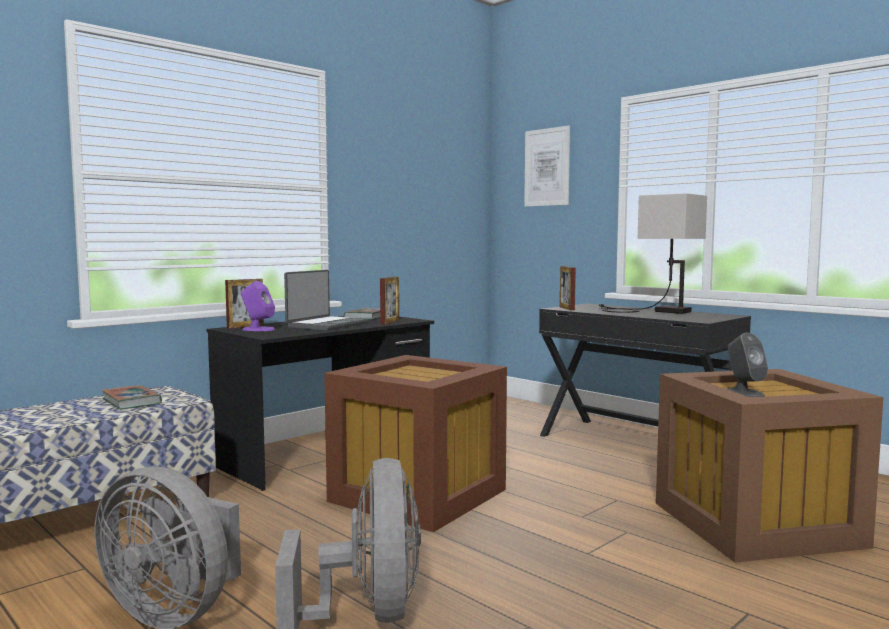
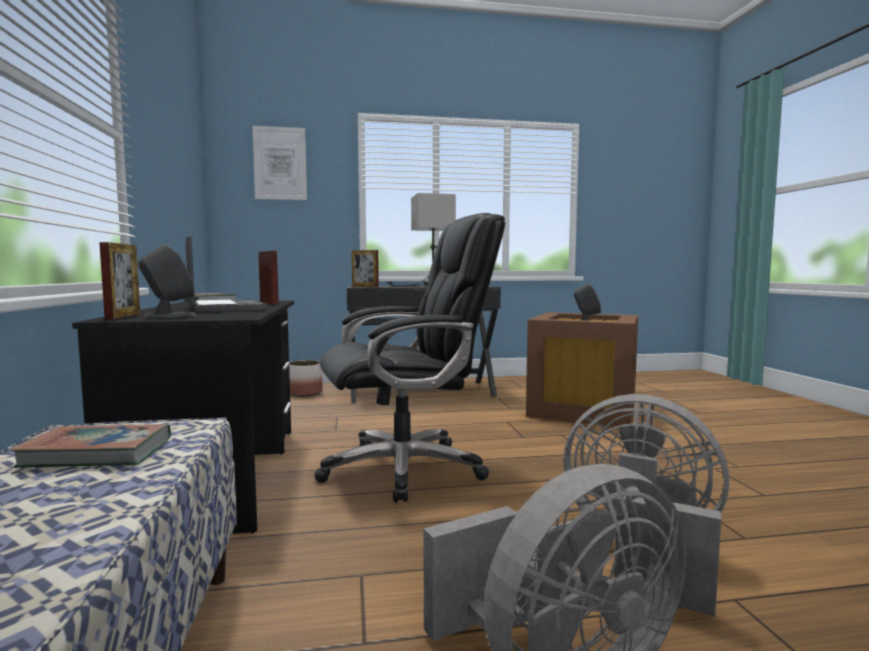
camera: 55 degrees left, 0 degrees up
purple speaker [241,281,275,331] -> grey speaker [138,244,196,318]
brown storage box [324,355,507,532] -> black office chair [314,213,505,503]
none -> planter [289,360,323,397]

